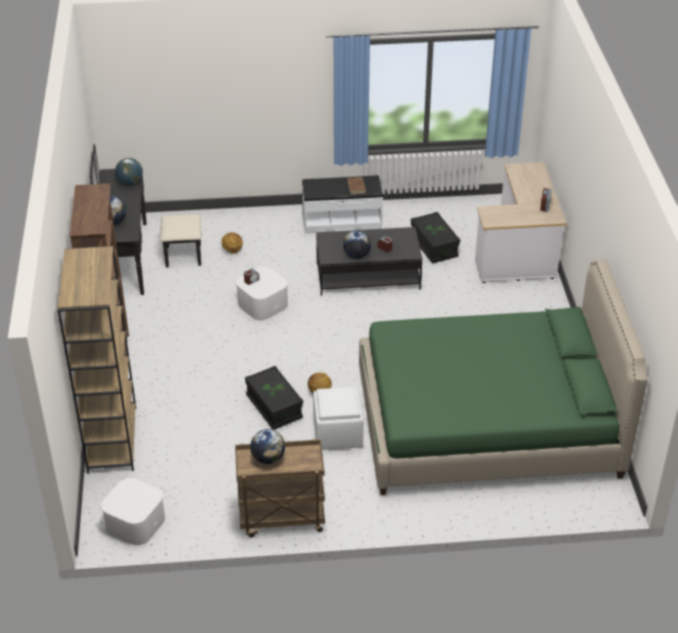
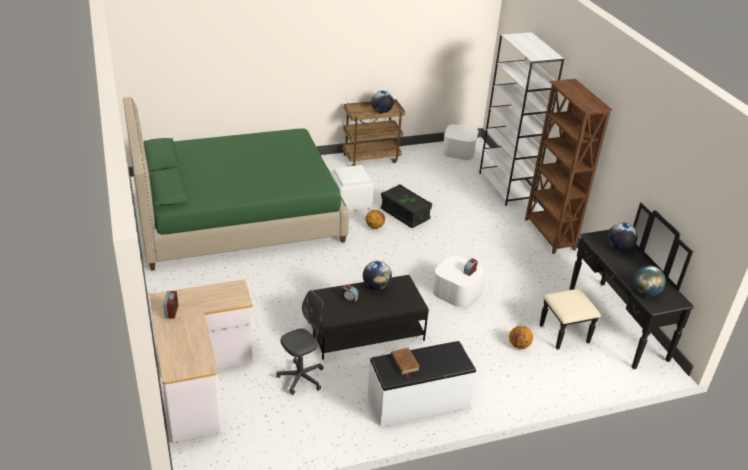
camera: 165 degrees right, 5 degrees down
brown bookcase [58,246,136,474] -> white bookcase [479,32,564,206]
black storage box [411,212,460,263] -> grey office chair [276,290,323,395]

